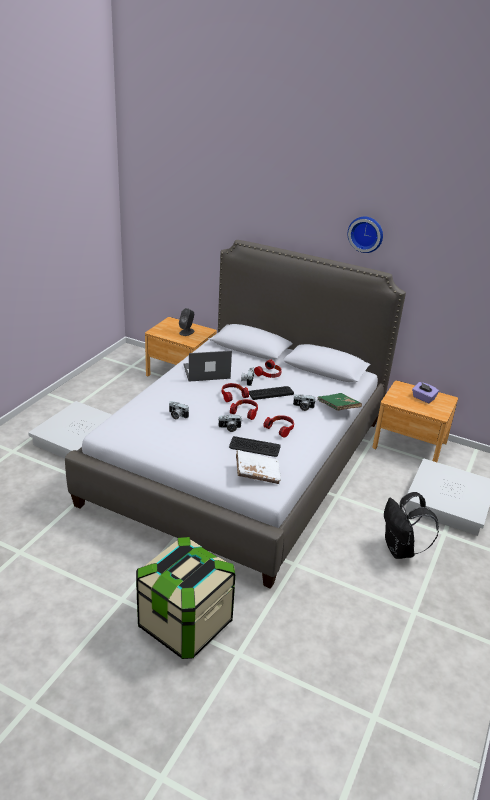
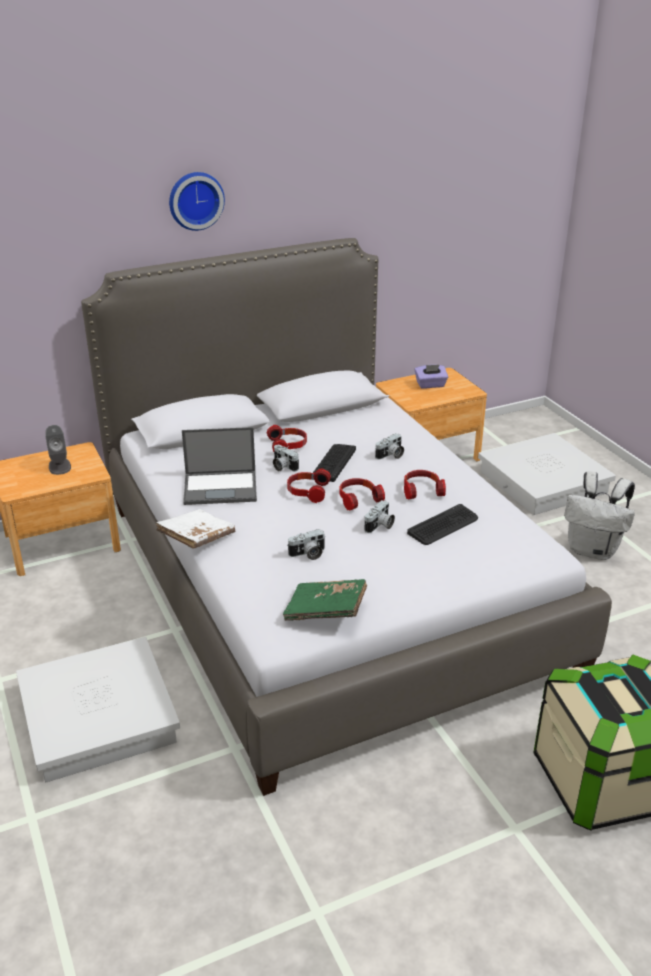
camera: 50 degrees left, 0 degrees up
laptop [184,351,232,382] -> laptop turned 120 degrees counterclockwise [182,427,257,505]
white book [236,450,281,484] -> white book moved to [155,509,235,548]
green book [317,393,362,411] -> green book moved to [283,579,367,621]
wall clock [348,217,383,253] -> wall clock moved to [169,172,225,231]
black backpack [384,492,439,559] -> white backpack [564,472,635,560]

